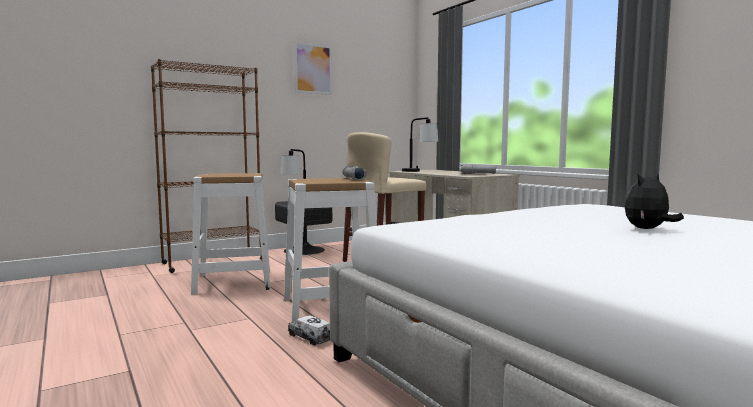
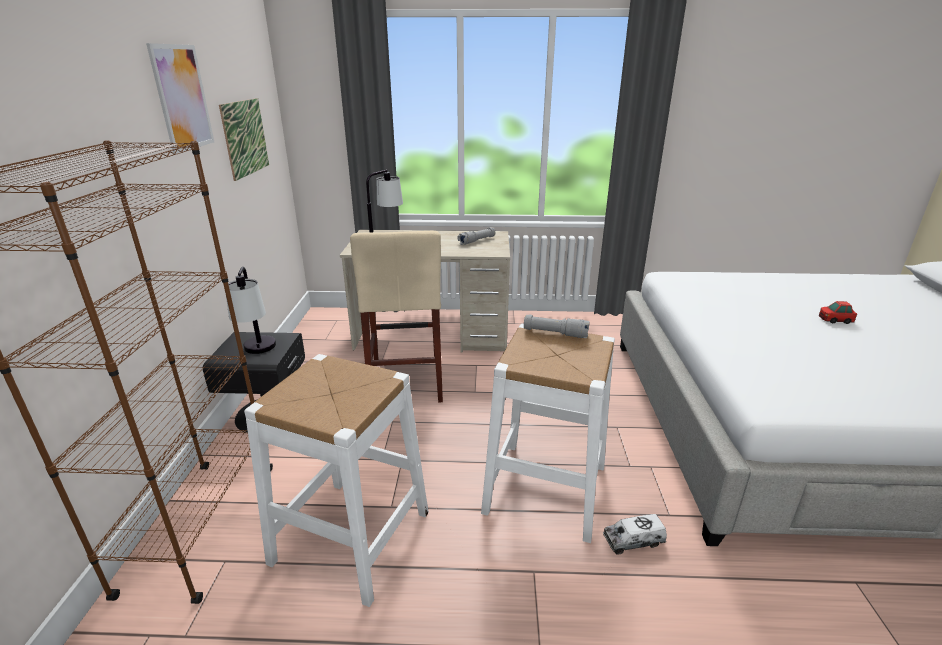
camera: 55 degrees left, 20 degrees up
plush toy [625,172,684,229] -> toy car [819,301,857,324]
none -> picture [219,98,269,181]

